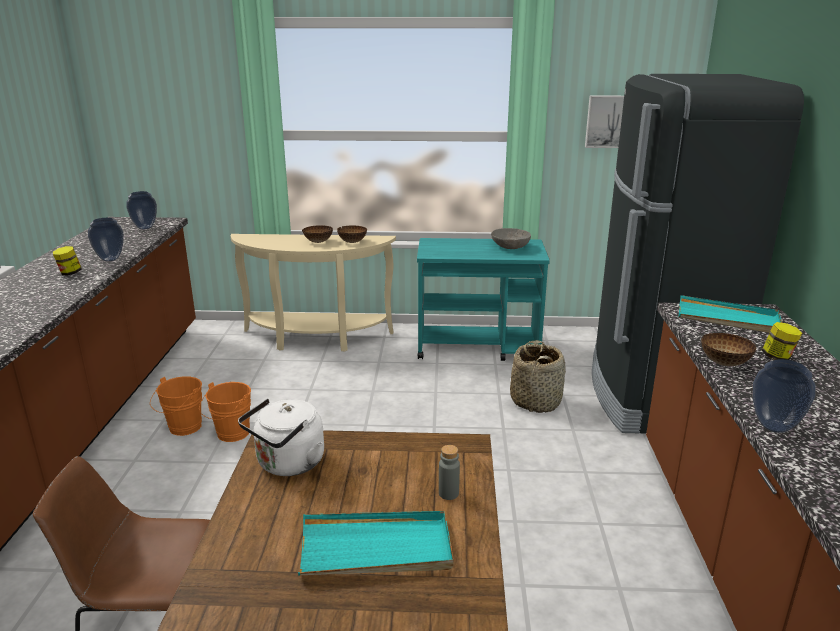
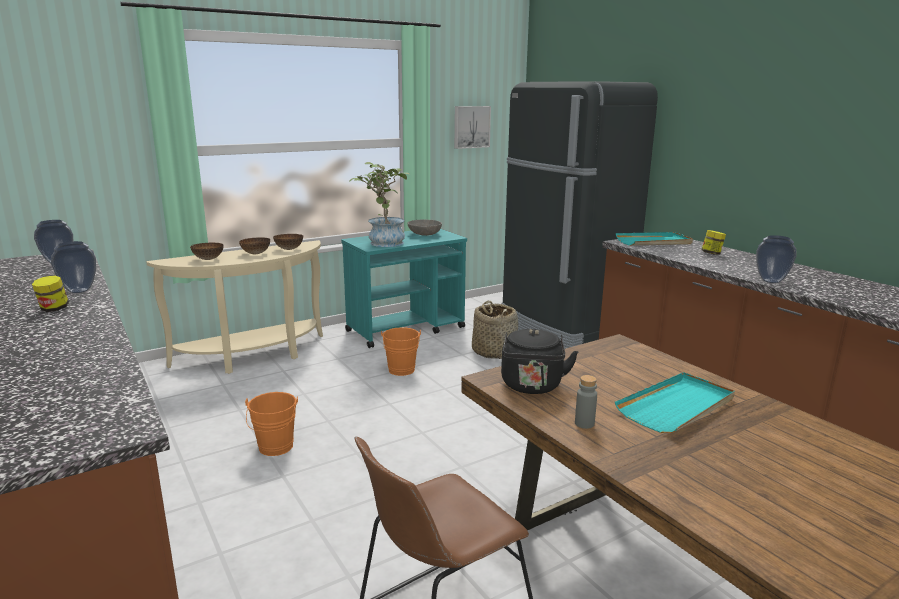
camera: 35 degrees left, 5 degrees down
orange bucket [150,376,202,436] -> orange bucket moved to [381,327,421,376]
white kettle [238,399,324,476] -> black kettle [501,329,578,394]
grey bottle [439,445,460,500] -> grey bottle moved to [575,375,597,429]
bowl [701,333,757,366] -> bowl moved to [190,243,224,260]
none -> potted plant [349,162,409,247]

